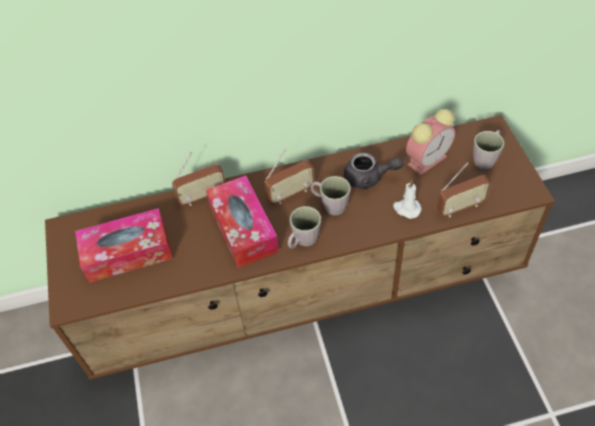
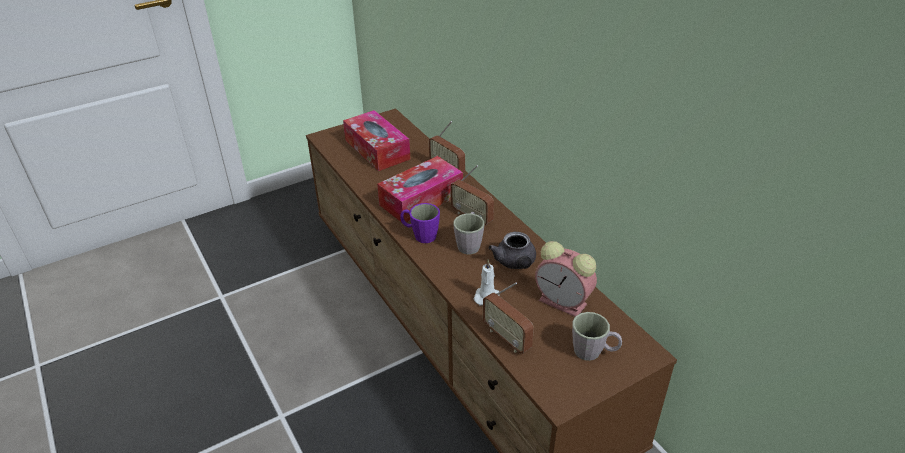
camera: 70 degrees right, 15 degrees down
grey mug [288,206,321,249] -> purple mug [400,203,440,243]

